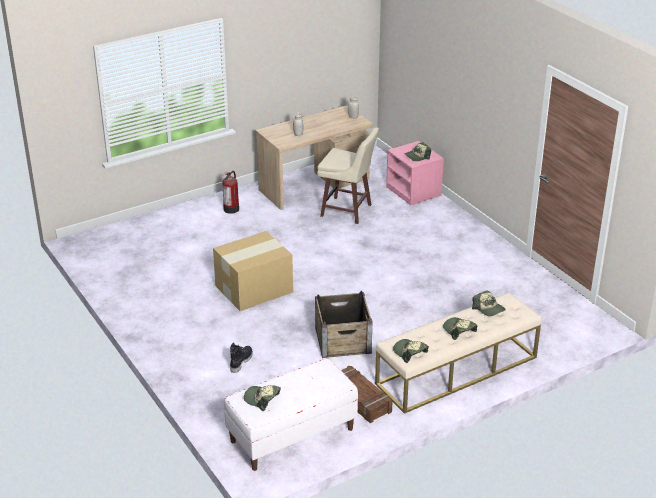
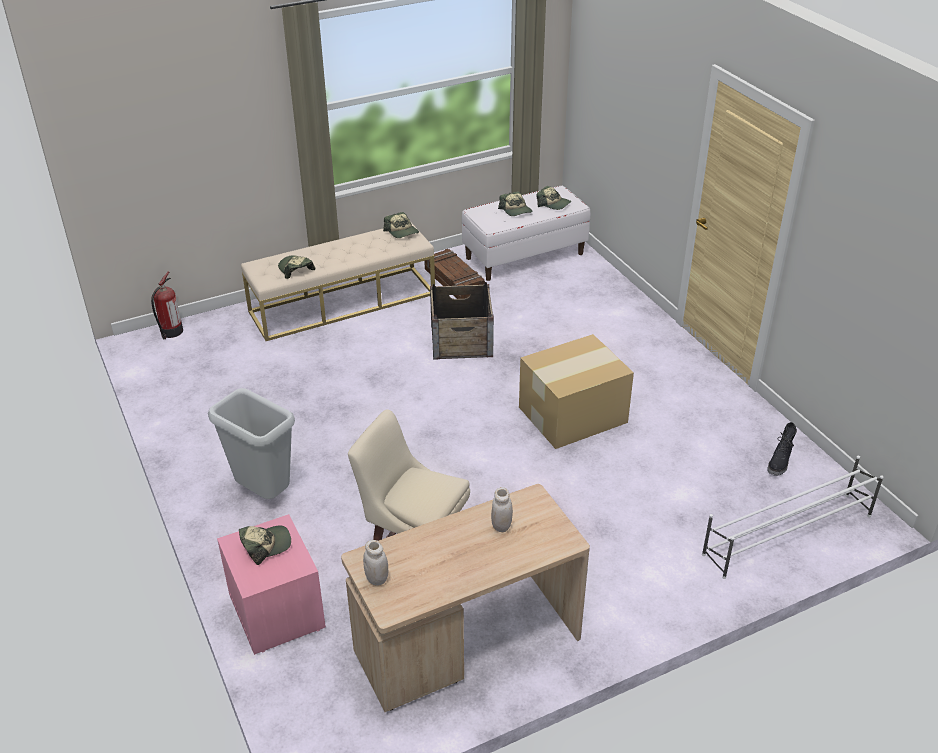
camera: 175 degrees left, 5 degrees up
fire extinguisher [222,171,239,214] -> fire extinguisher moved to [151,272,183,339]
black boot [230,342,253,373] -> black boot moved to [767,422,797,476]
cap [443,317,477,340] -> cap moved to [498,192,533,216]
none -> grey trash can [208,388,295,499]
none -> white shoe rack [702,456,883,579]

